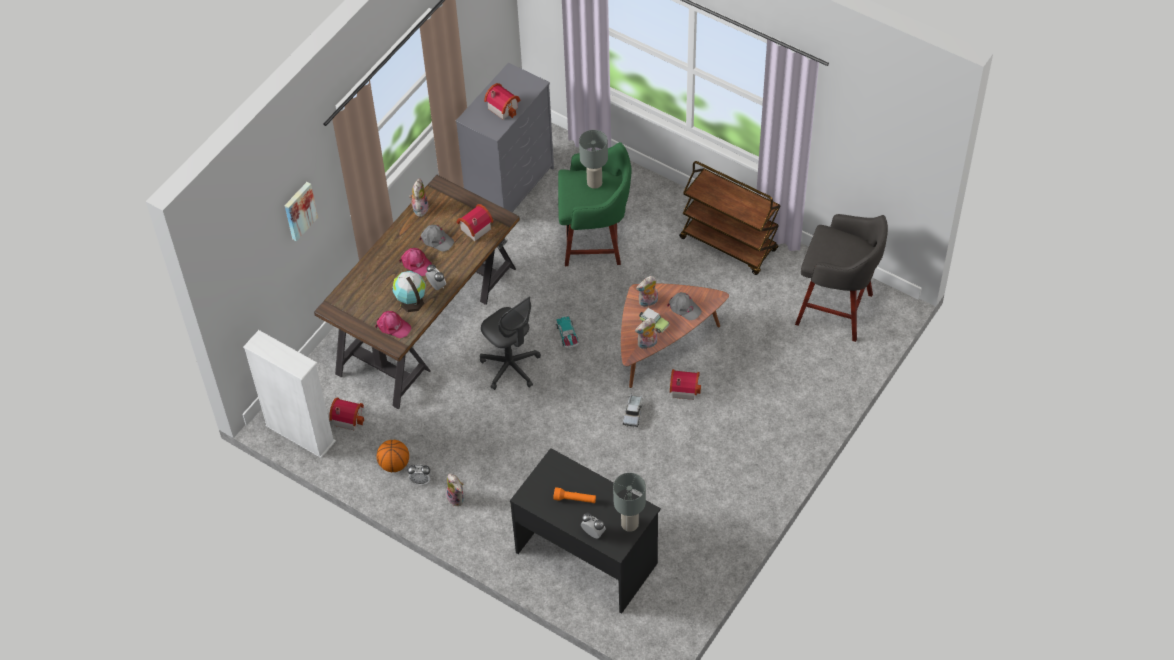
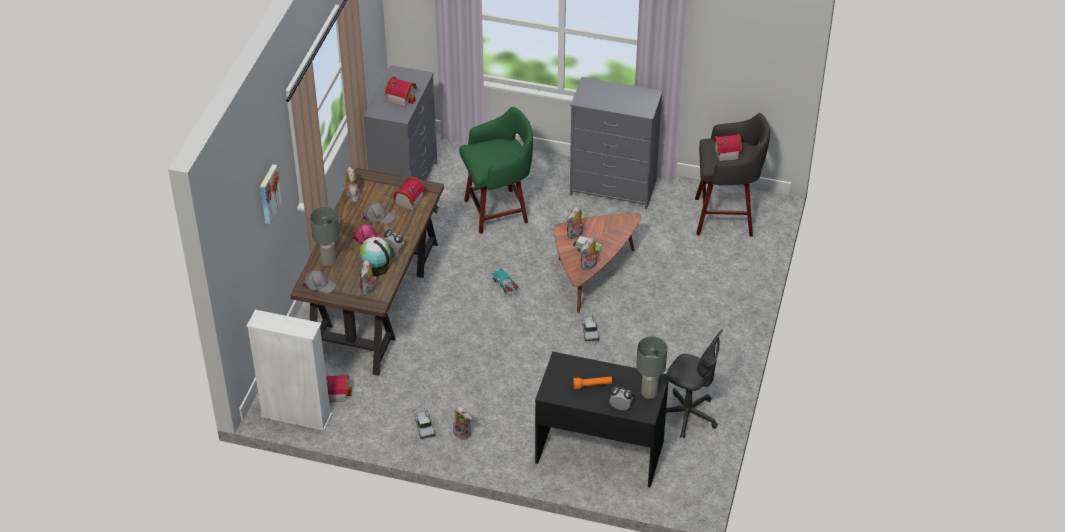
camera: 20 degrees left, 10 degrees down
pink cap [375,311,412,338] -> plush toy [360,260,376,296]
basketball [377,440,409,472] -> none
alarm clock [408,464,431,485] -> toy truck [415,409,435,439]
grey office chair [480,296,541,390] -> grey office chair moved to [666,330,723,438]
grey table lamp [579,130,608,189] -> grey table lamp moved to [310,207,340,267]
grey cap [667,292,702,320] -> grey cap moved to [303,270,337,294]
toy house [670,369,701,400] -> toy house moved to [713,134,742,161]
brown cart [679,161,781,275] -> grey dresser [570,77,663,209]

